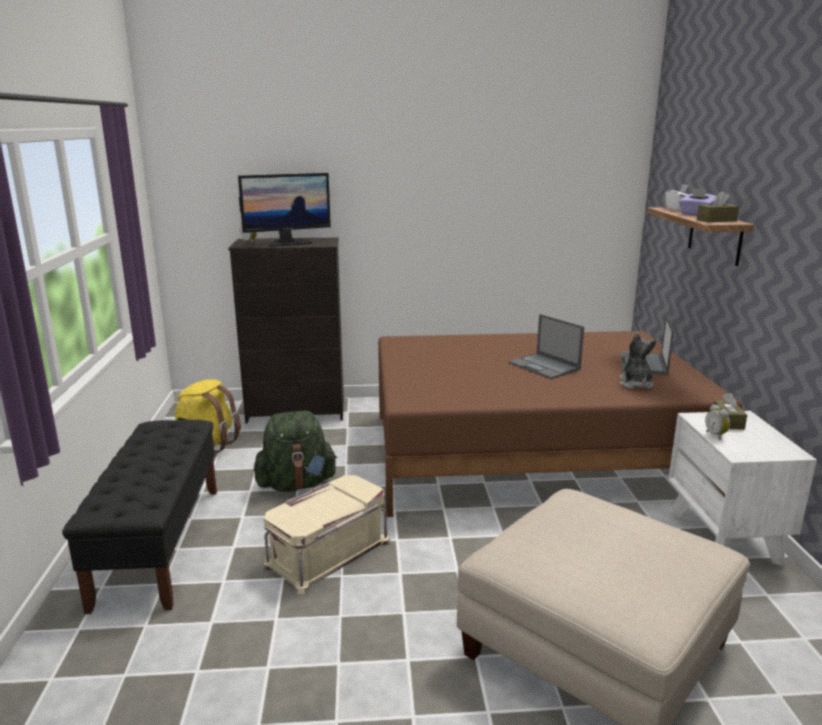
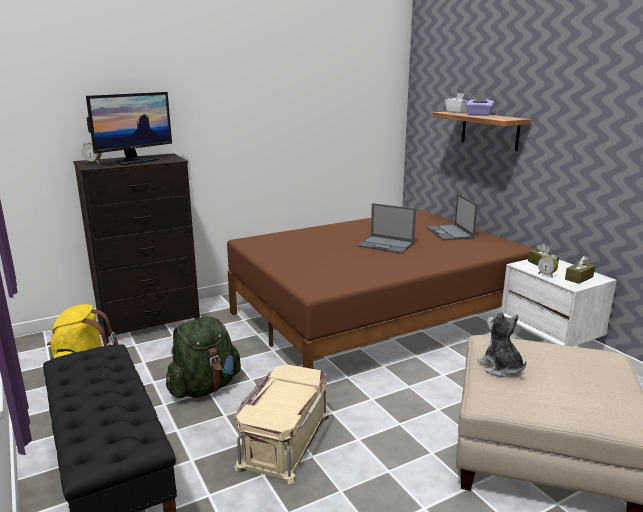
camera: 25 degrees left, 0 degrees up
plush toy [619,332,657,389] -> plush toy moved to [477,311,527,377]
brown tissue box [697,191,739,222] -> brown tissue box moved to [565,256,595,284]

